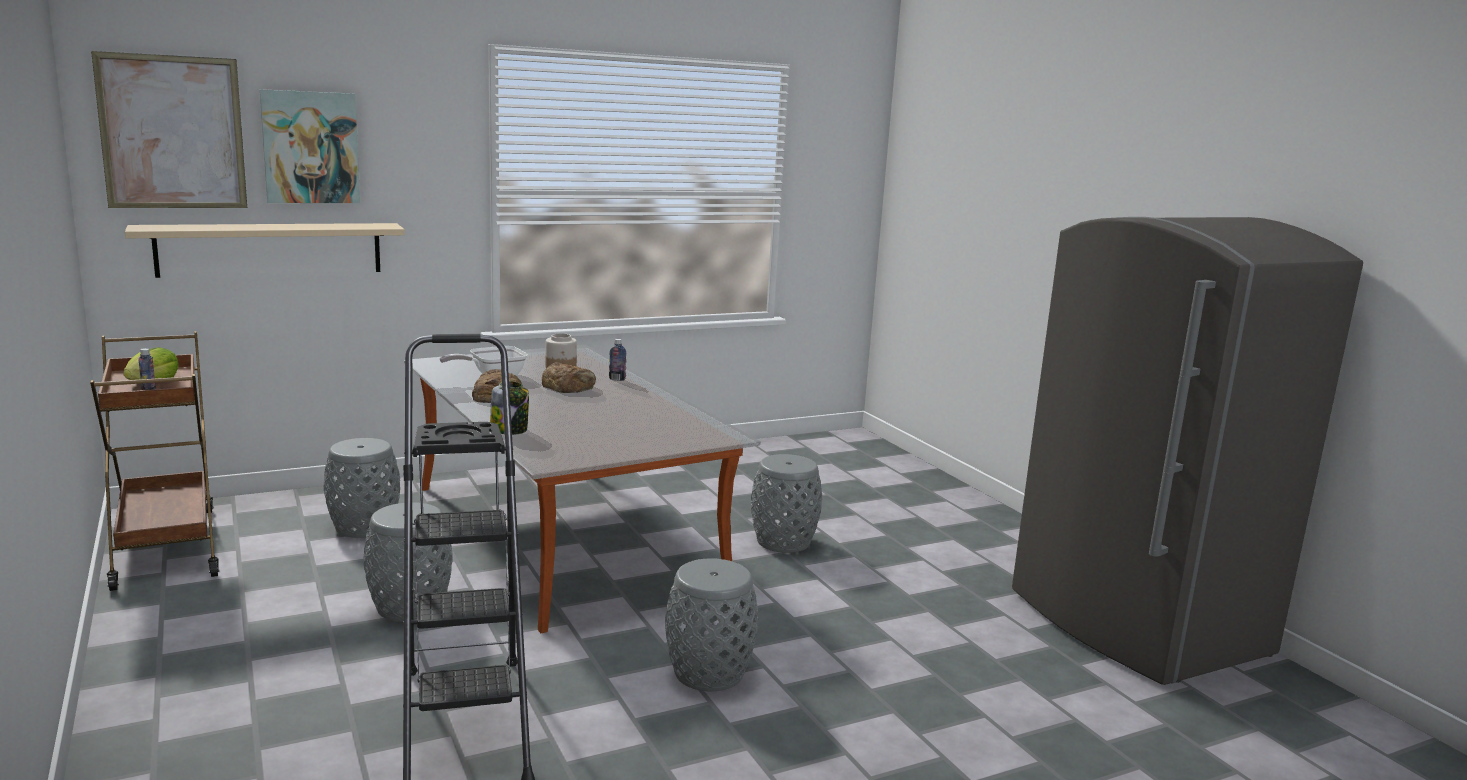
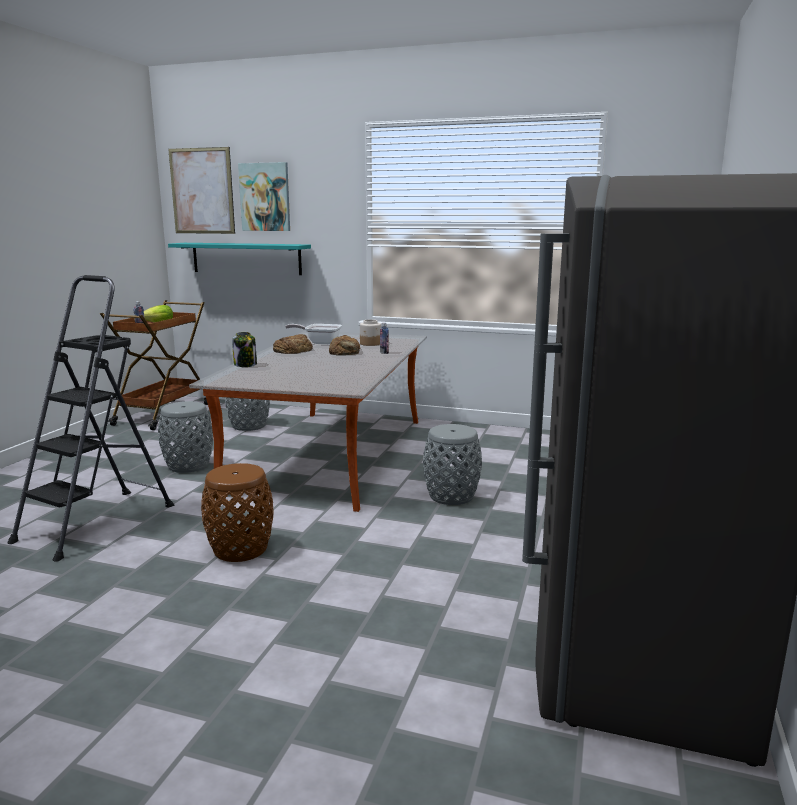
camera: 45 degrees right, 0 degrees up
beige shelf [125,223,405,278] -> turquoise shelf [168,243,311,275]
grey stool [665,558,758,691] -> brown stool [201,463,274,562]

